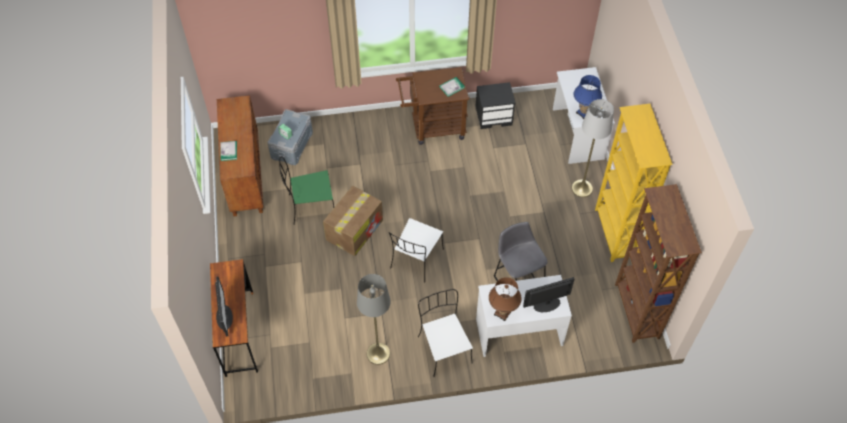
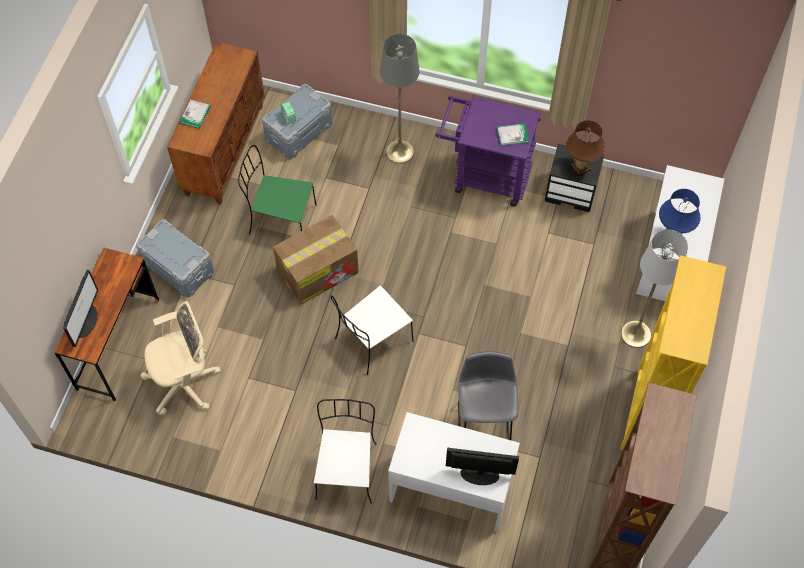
camera: 25 degrees right, 5 degrees up
grey floor lamp [357,274,391,365] -> grey floor lamp moved to [380,34,420,164]
brown cart [396,67,469,145] -> purple cart [435,96,541,207]
brown table lamp [489,277,522,321] -> brown table lamp moved to [566,120,605,177]
none -> grey storage box [136,219,214,297]
none -> beige office chair [140,301,221,415]

